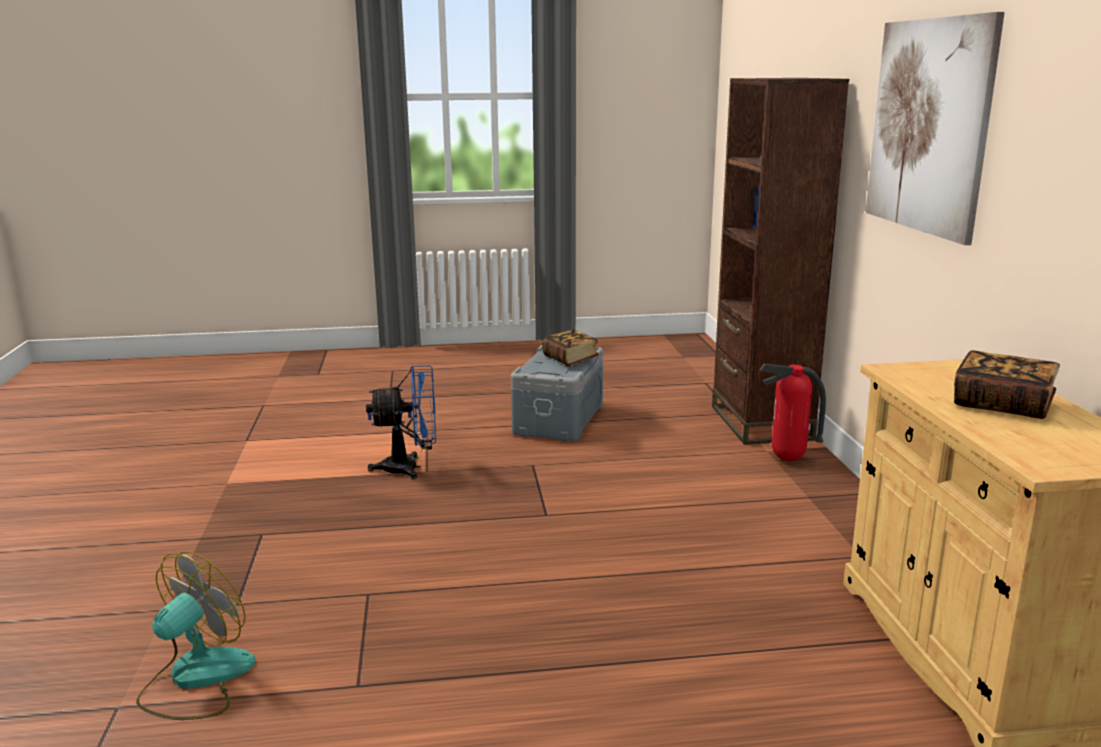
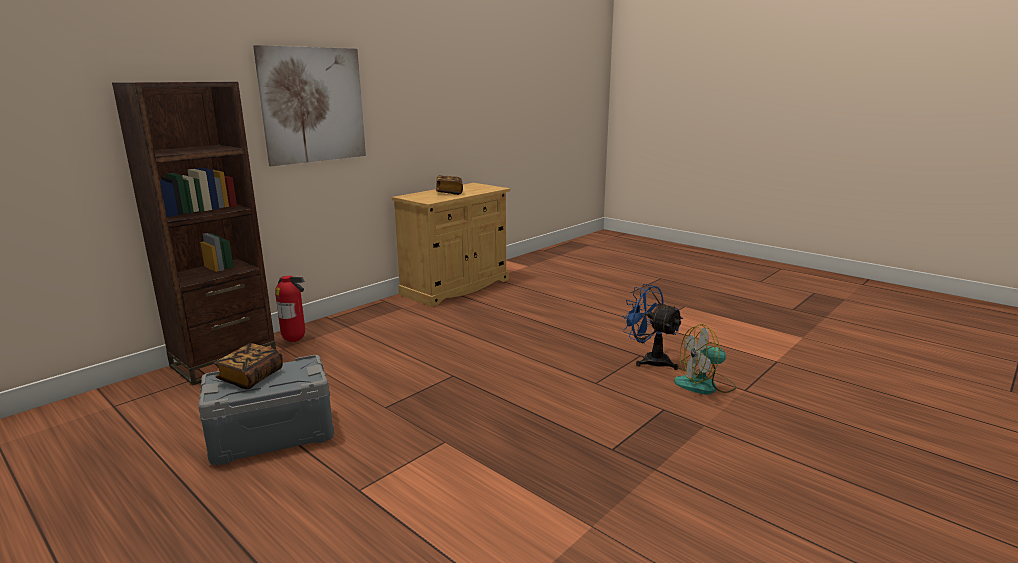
camera: 130 degrees left, 0 degrees up
blue fan [366,366,436,480] -> blue fan moved to [622,284,683,370]

